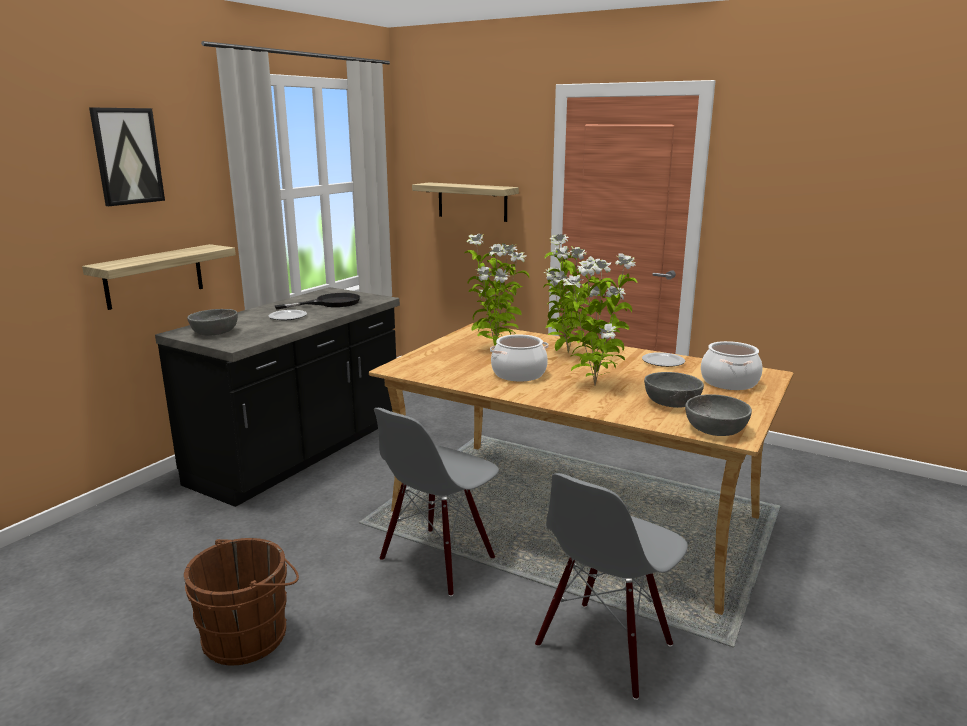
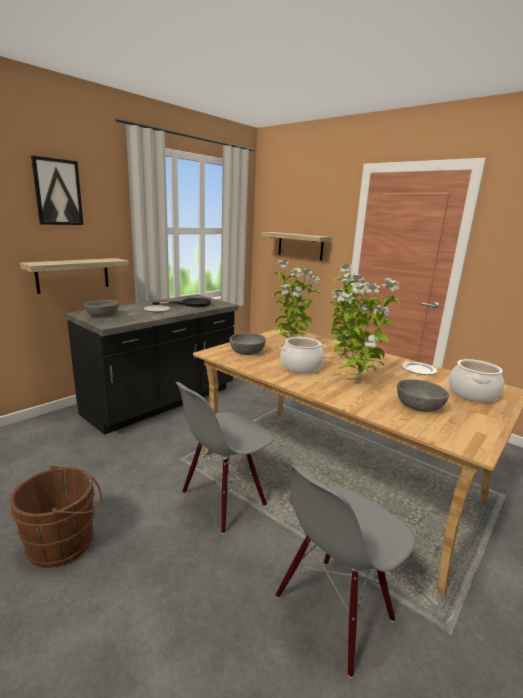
camera: 10 degrees right, 0 degrees up
grey bowl [685,394,752,436] -> grey bowl moved to [229,333,266,355]

